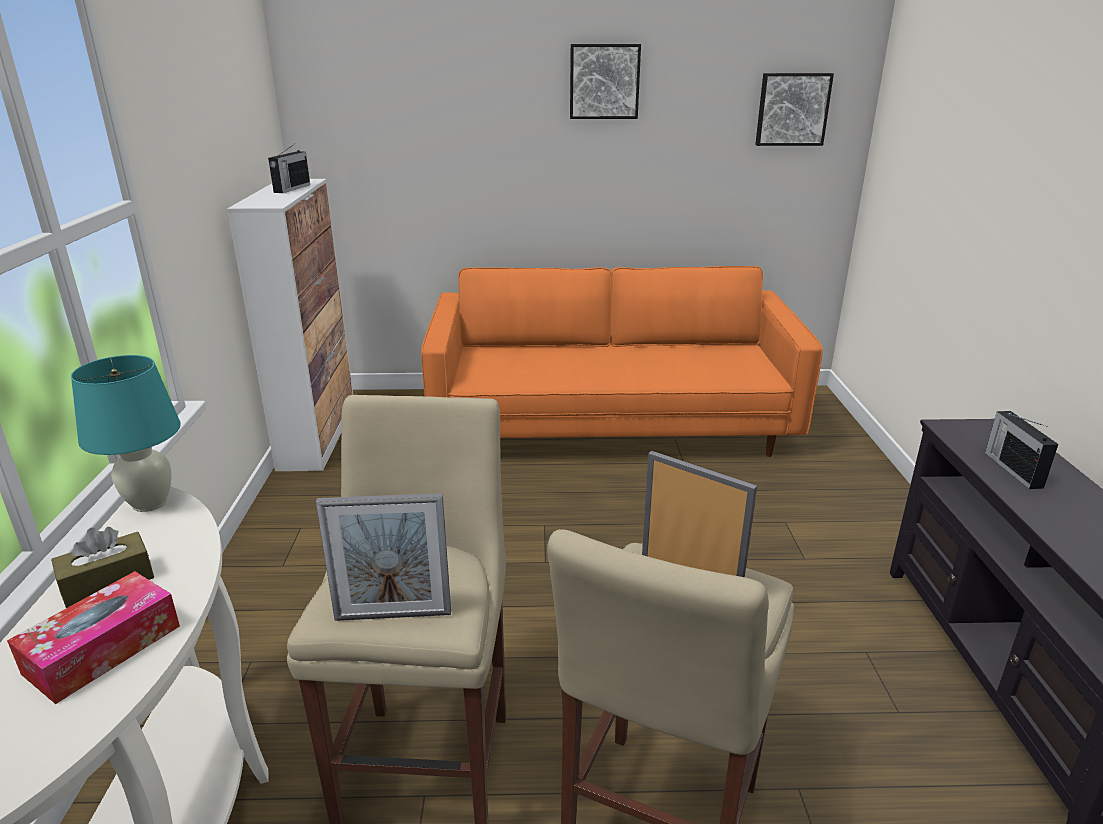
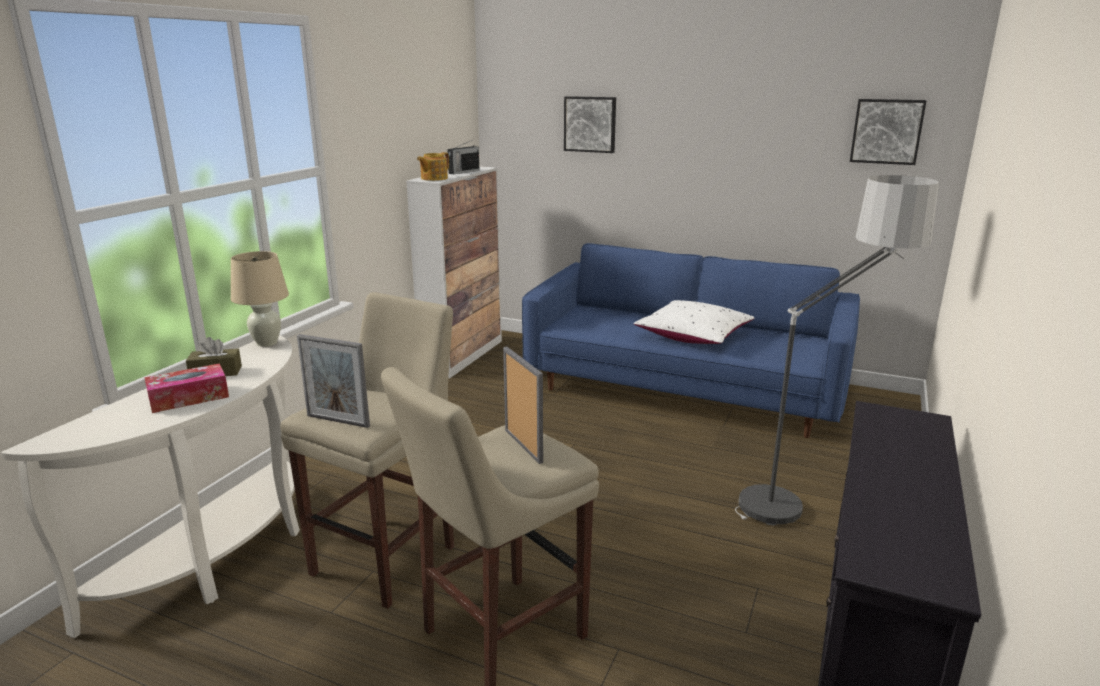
camera: 25 degrees right, 5 degrees down
turquoise table lamp [71,355,181,512] -> beige table lamp [231,251,289,347]
orange sofa [421,266,823,457] -> blue sofa [522,243,860,438]
picture [570,44,641,119] -> picture moved to [564,96,616,153]
radio [985,411,1058,489] -> none
none -> teapot [417,152,449,181]
none -> white pillow [633,300,754,344]
none -> floor lamp [735,175,939,526]

